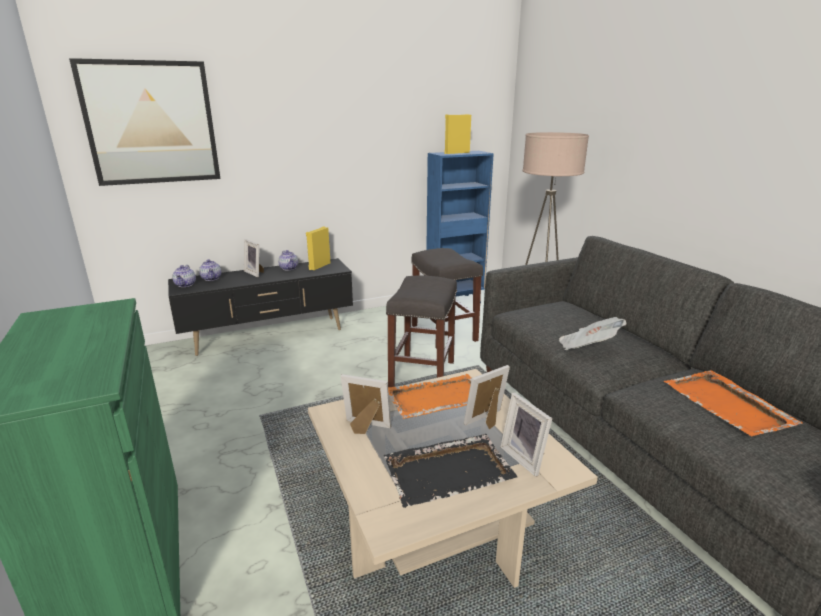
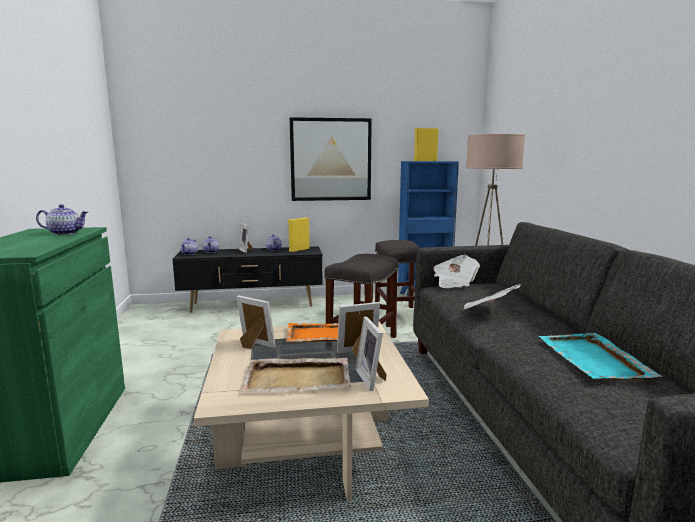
camera: 15 degrees right, 10 degrees down
picture [69,58,221,186] -> picture moved to [290,117,372,201]
black tray [384,434,517,508] -> beige tray [240,358,351,392]
orange tray [664,370,803,436] -> turquoise tray [538,333,663,380]
none -> teapot [36,204,88,235]
none -> newspaper [433,254,480,288]

